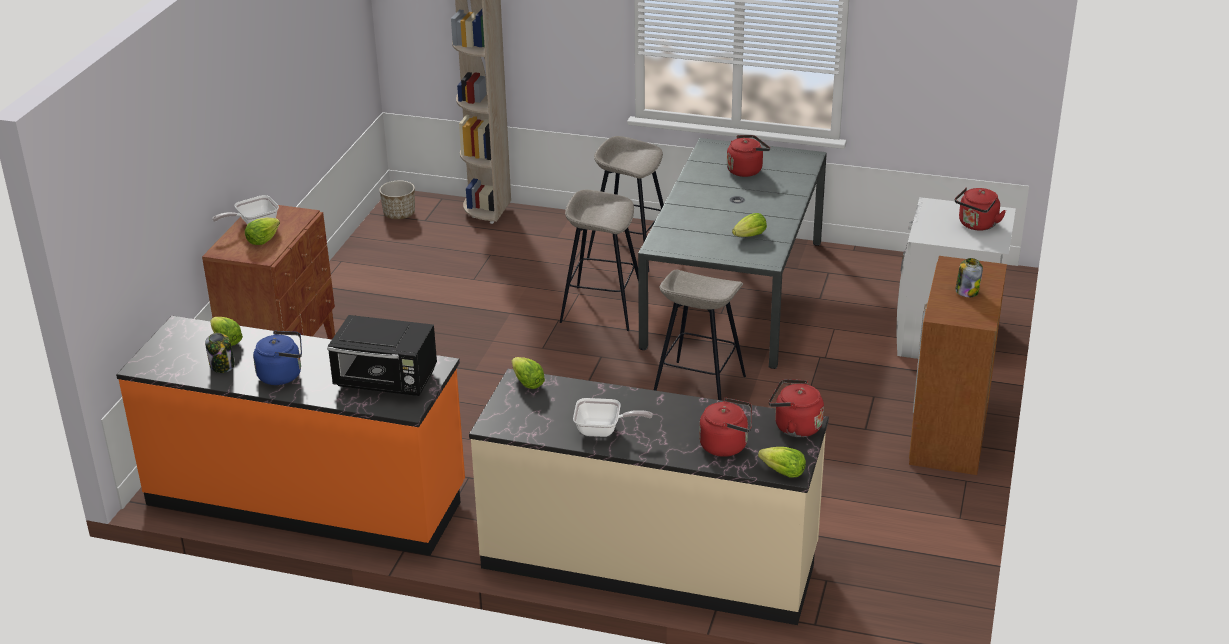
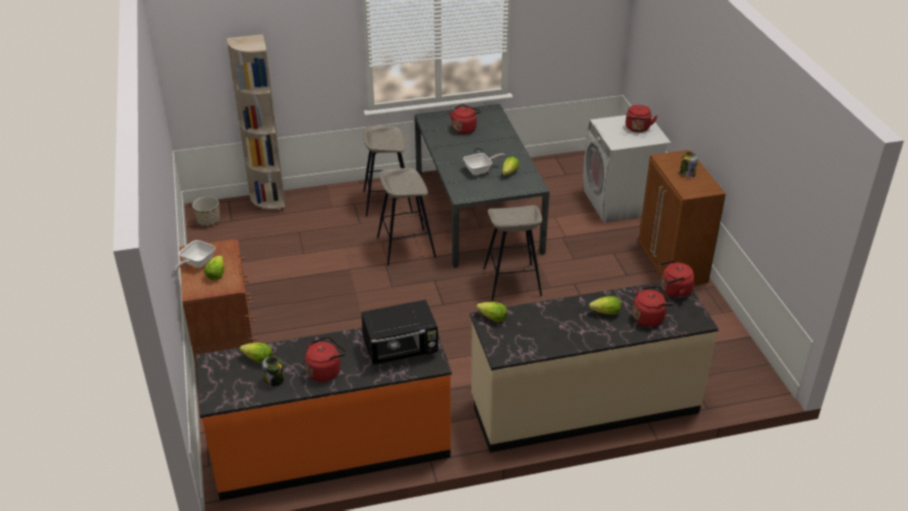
camera: 30 degrees left, 5 degrees up
blue kettle [253,331,302,385] -> red kettle [305,336,346,382]
frying pan [573,398,653,437] -> frying pan moved to [463,153,505,175]
lettuce [758,447,806,478] -> lettuce moved to [589,296,621,315]

